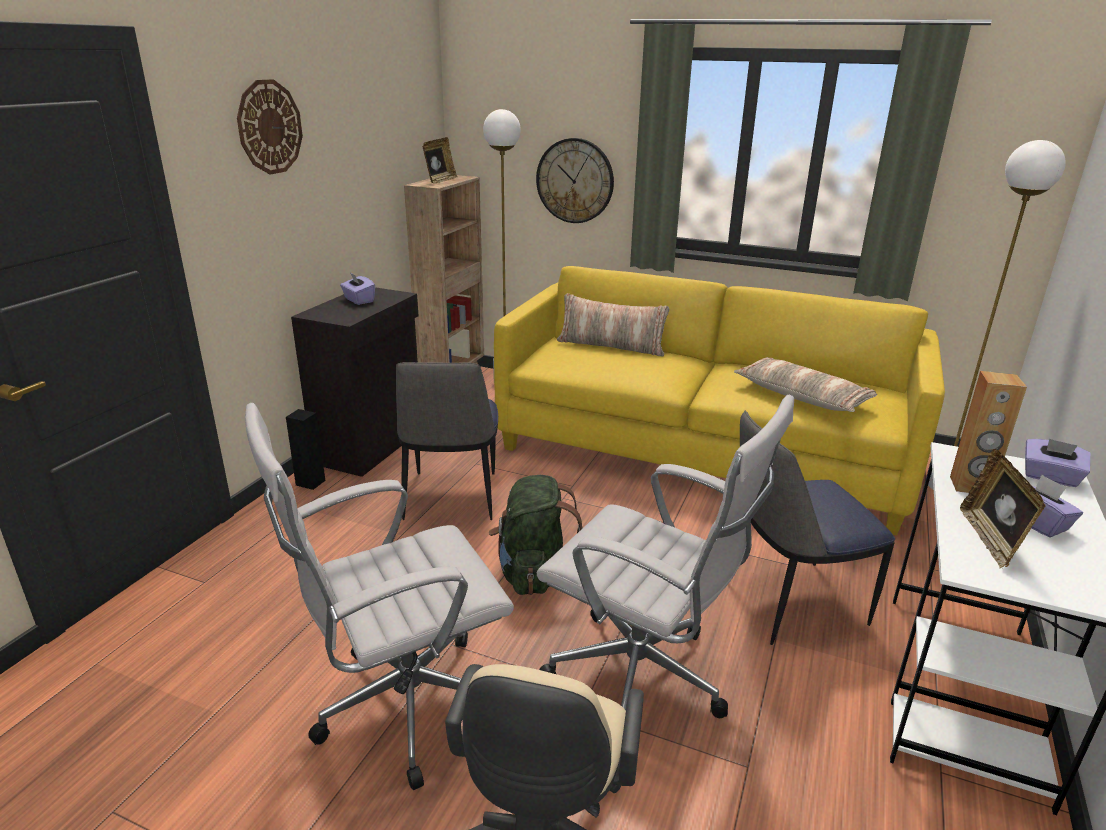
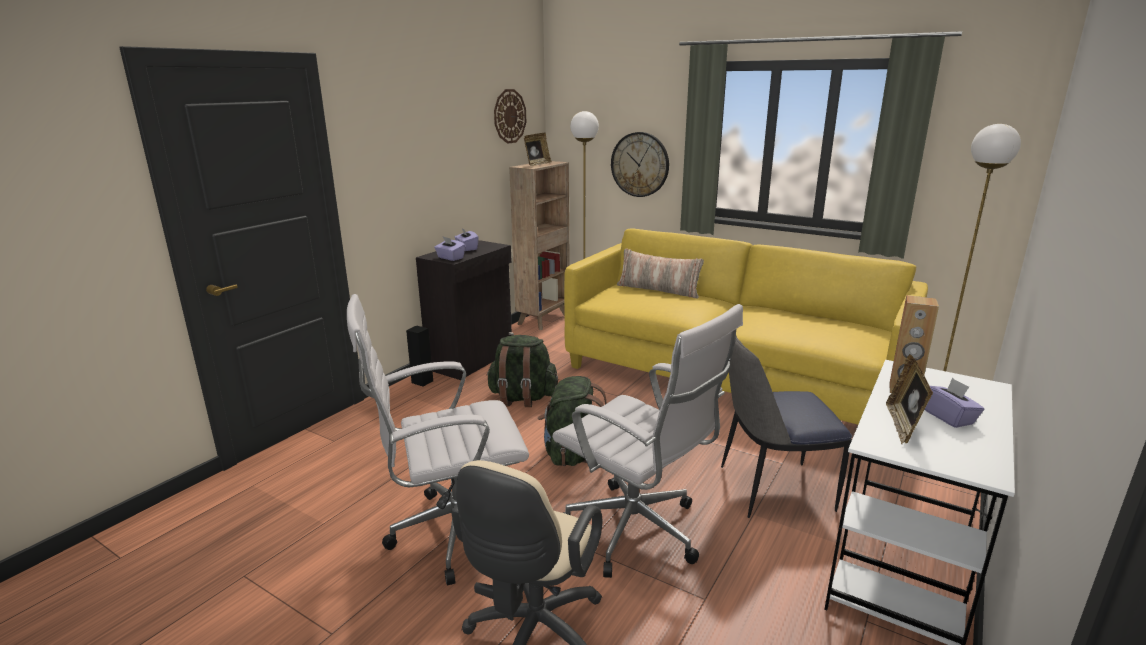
camera: 10 degrees right, 5 degrees down
wall clock [237,79,303,175] -> wall clock moved to [494,89,526,144]
chair [396,362,498,520] -> green backpack [486,335,558,407]
pillow [734,357,877,412] -> none
purple tissue box [1025,439,1090,487] -> purple tissue box moved to [434,237,465,261]

